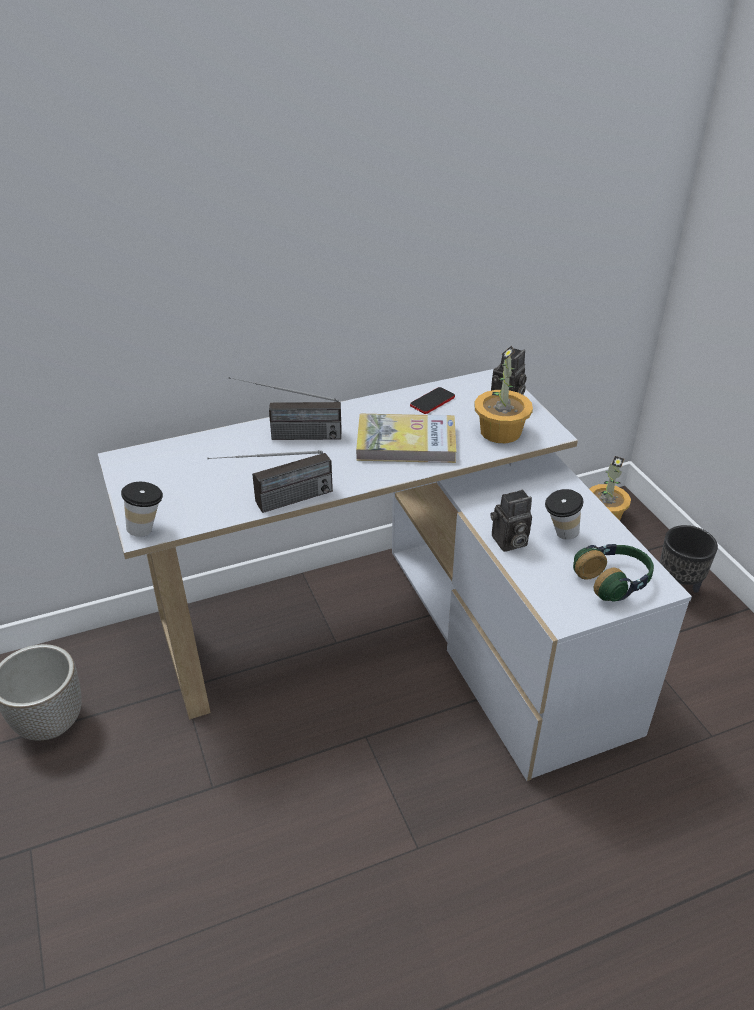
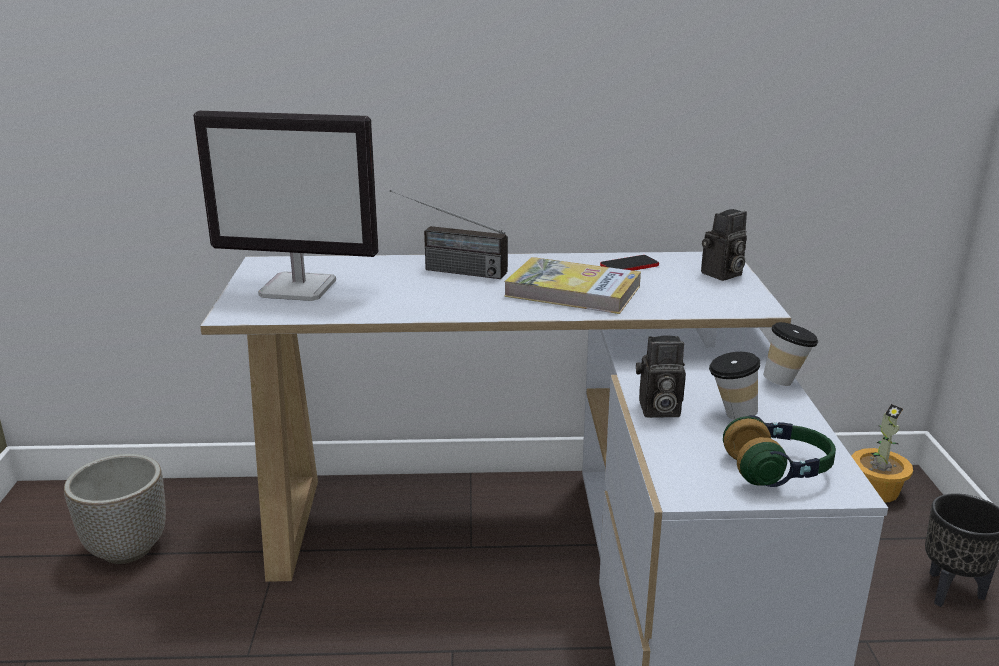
camera: 20 degrees right, 15 degrees down
cup [121,482,163,537] -> cup moved to [763,322,818,386]
radio [207,450,333,513] -> none
potted plant [474,346,533,443] -> none
none -> monitor [193,111,379,301]

